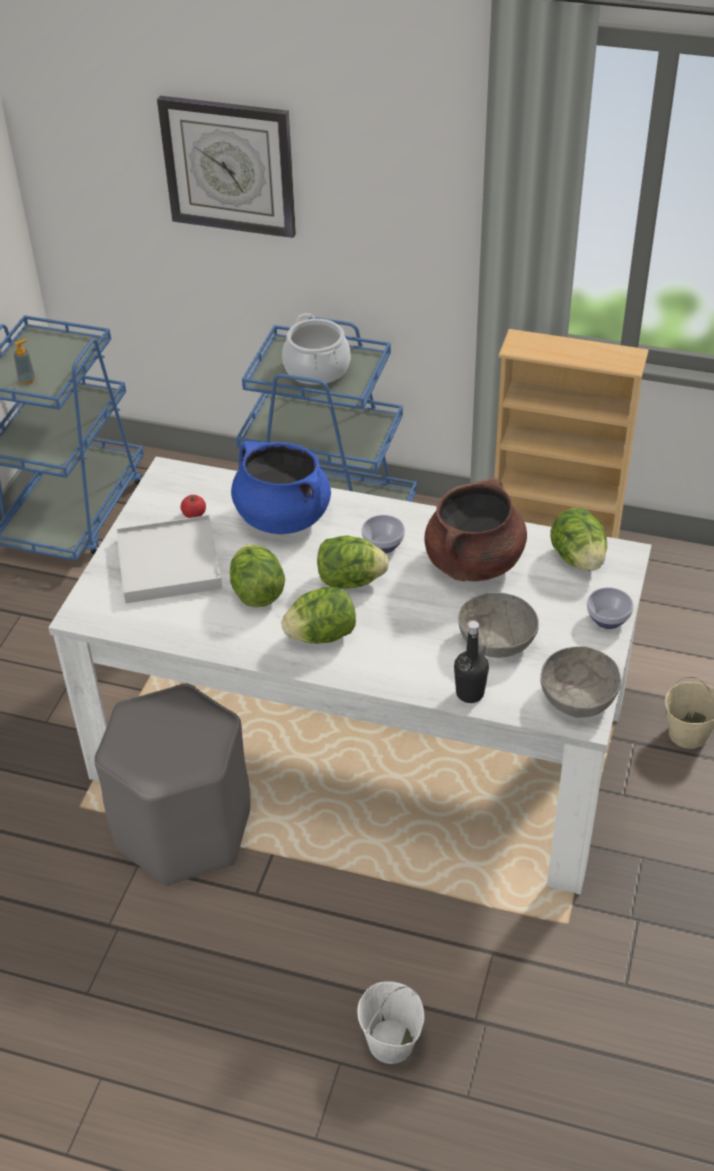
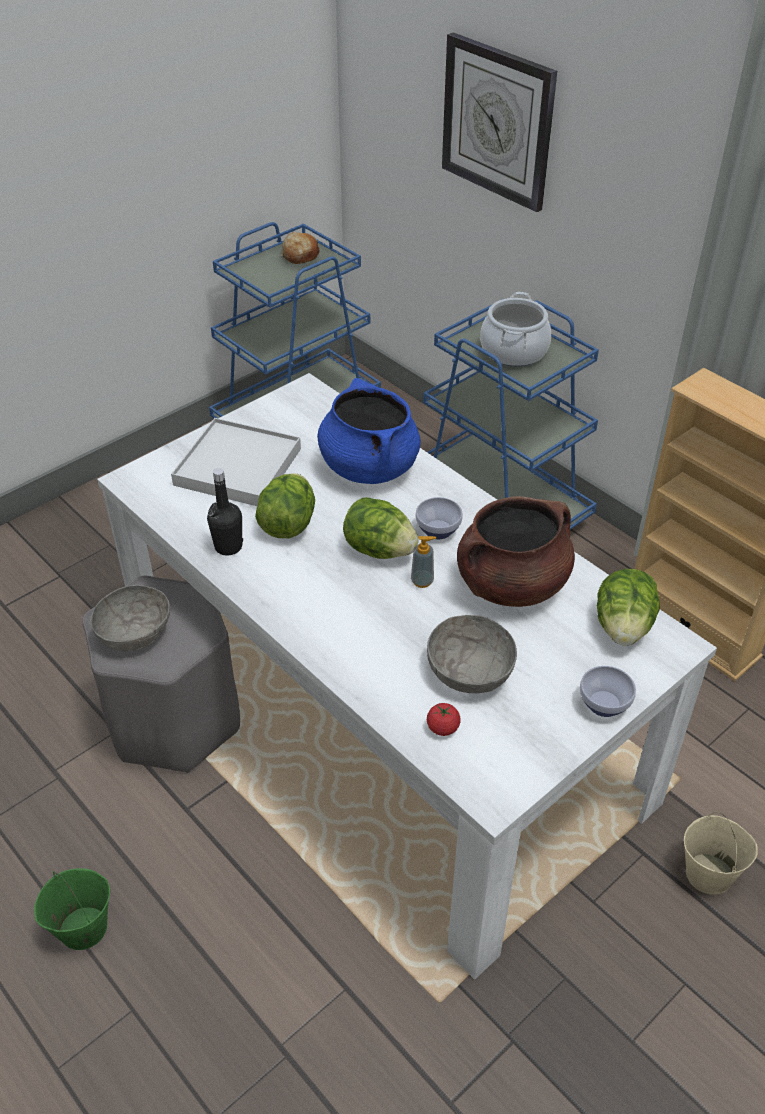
camera: 30 degrees right, 0 degrees up
soap dispenser [14,339,35,384] -> soap dispenser moved to [411,536,436,588]
tomato [181,495,206,518] -> tomato moved to [427,703,461,736]
lettuce [281,587,356,644] -> none
white bucket [357,981,425,1064] -> none
black bottle [454,621,489,703] -> black bottle moved to [207,468,243,556]
grey bowl [540,646,621,717] -> grey bowl moved to [91,585,170,651]
none -> green bucket [34,868,110,950]
none -> bread [281,232,319,264]

